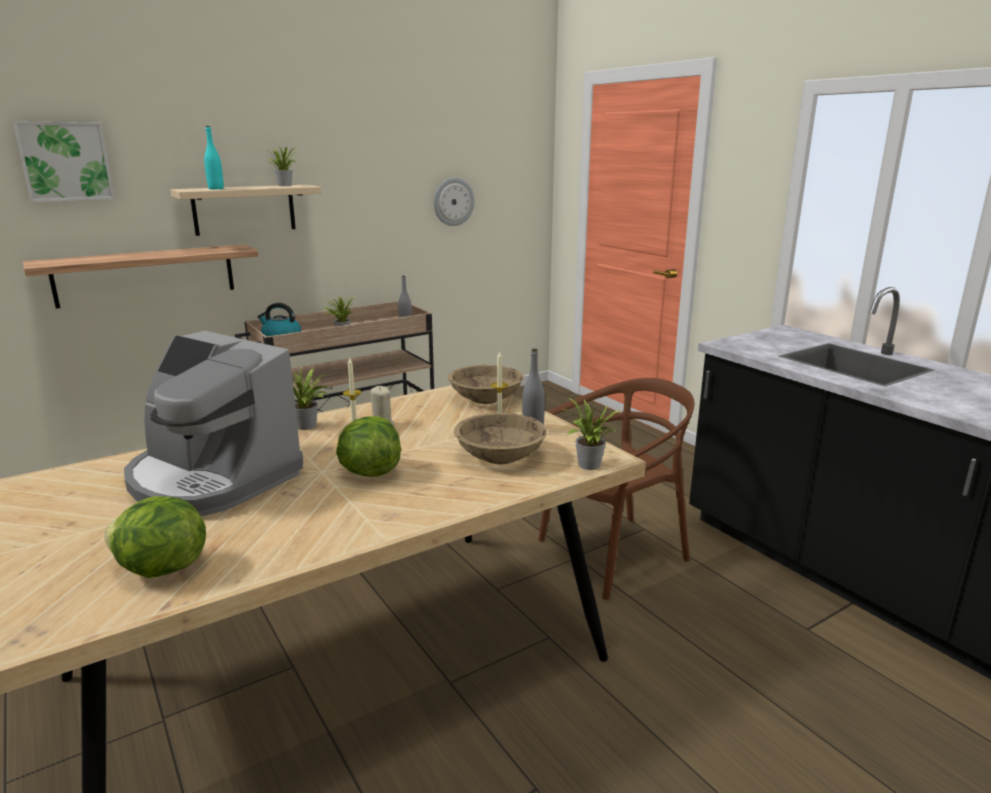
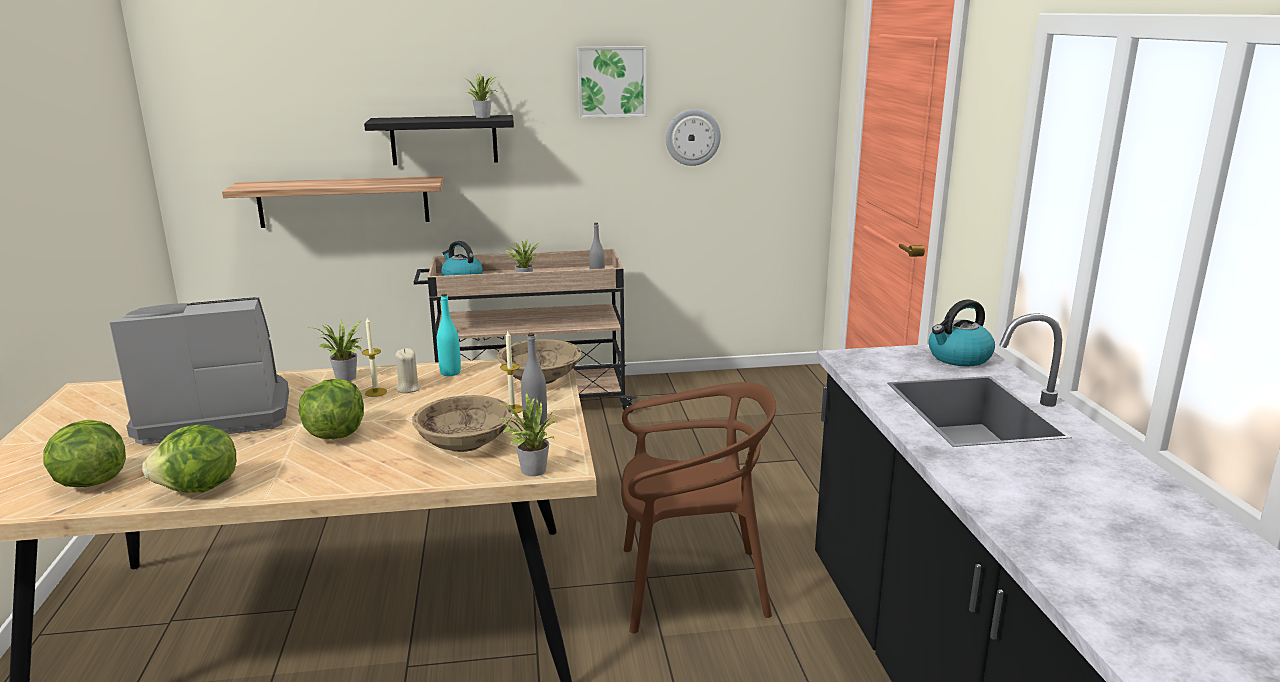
camera: 25 degrees right, 0 degrees up
picture [13,121,115,203] -> picture moved to [577,46,646,118]
coffee machine [124,331,303,516] -> coffee machine turned 105 degrees clockwise [109,297,289,445]
beige shelf [170,185,321,236] -> black shelf [364,115,514,165]
turquoise bottle [204,126,224,189] -> turquoise bottle moved to [437,294,461,376]
none -> lettuce [142,424,236,493]
none -> kettle [928,299,995,367]

